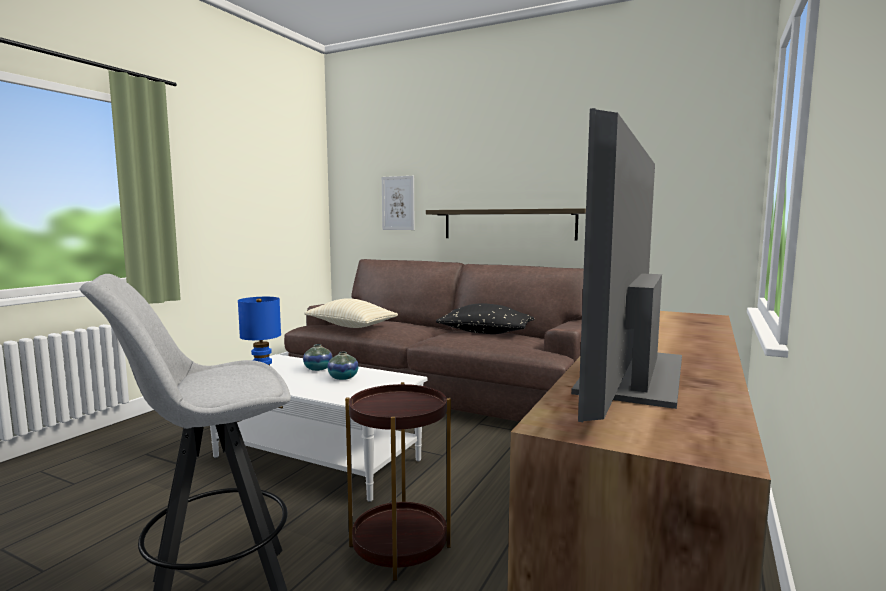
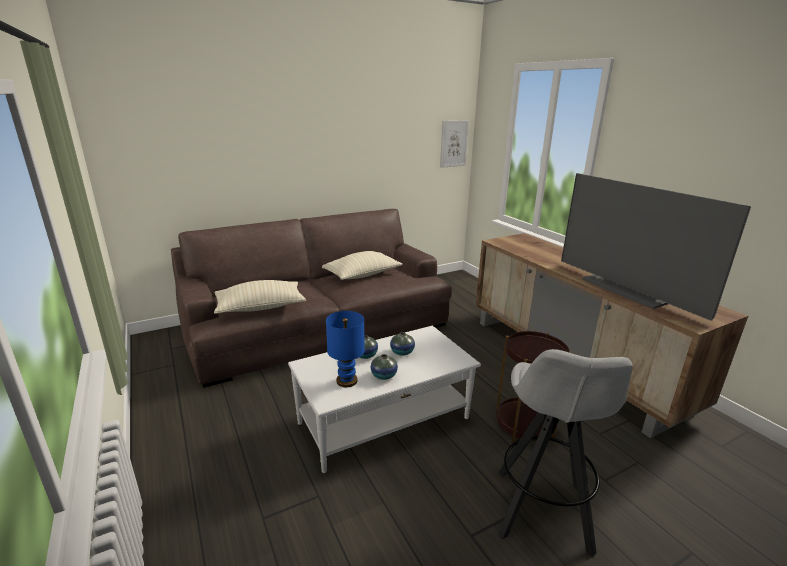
camera: 55 degrees left, 15 degrees up
picture [382,176,415,230] -> picture moved to [440,120,469,168]
shelf [426,208,586,240] -> none
black pillow [436,303,535,334] -> beige pillow [322,251,402,280]
none -> vase [371,354,398,380]

